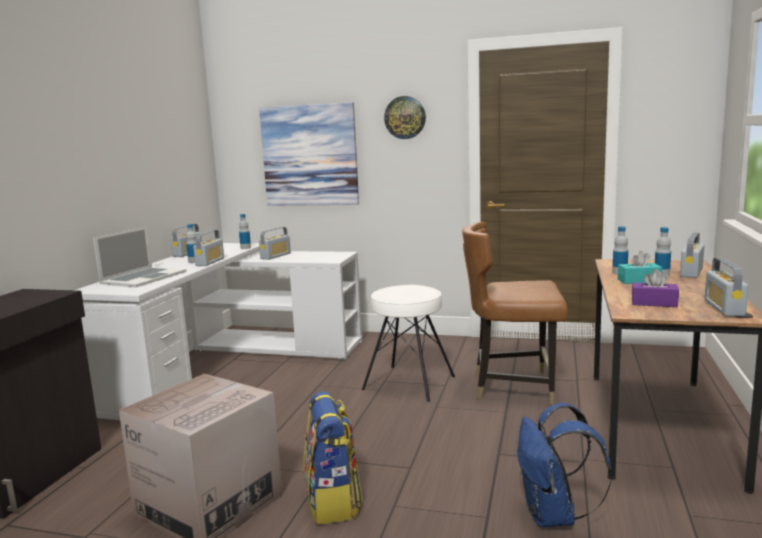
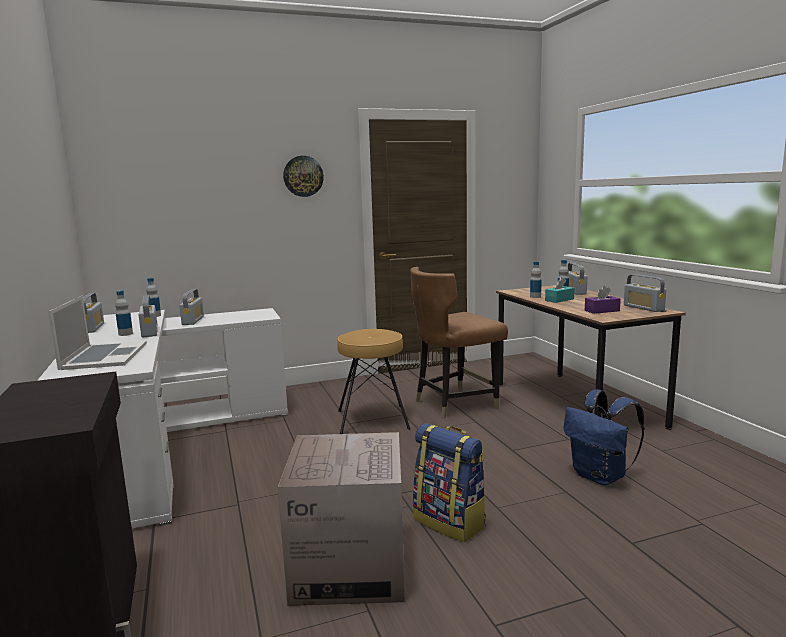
camera: 35 degrees left, 0 degrees up
picture [259,102,359,206] -> none
white stool [362,285,455,402] -> brown stool [337,329,410,434]

